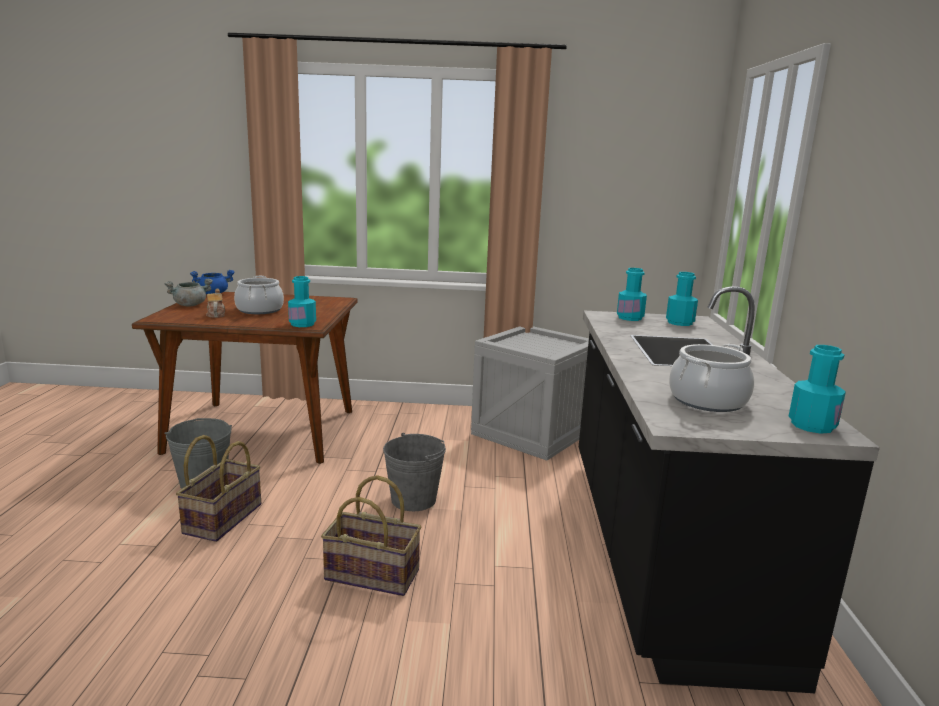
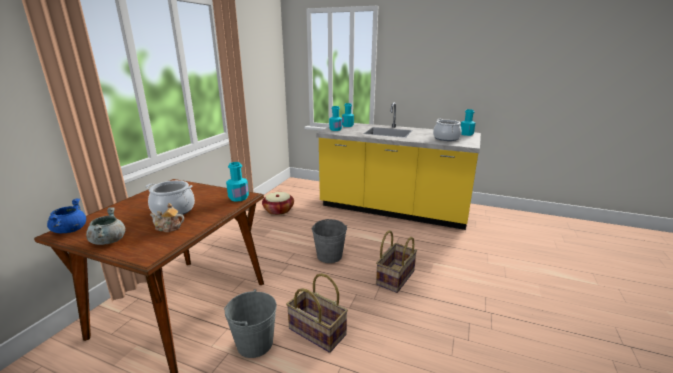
camera: 70 degrees left, 5 degrees up
crate [471,326,589,461] -> basket [262,192,294,215]
black counter [579,286,880,693] -> yellow counter [316,102,481,230]

